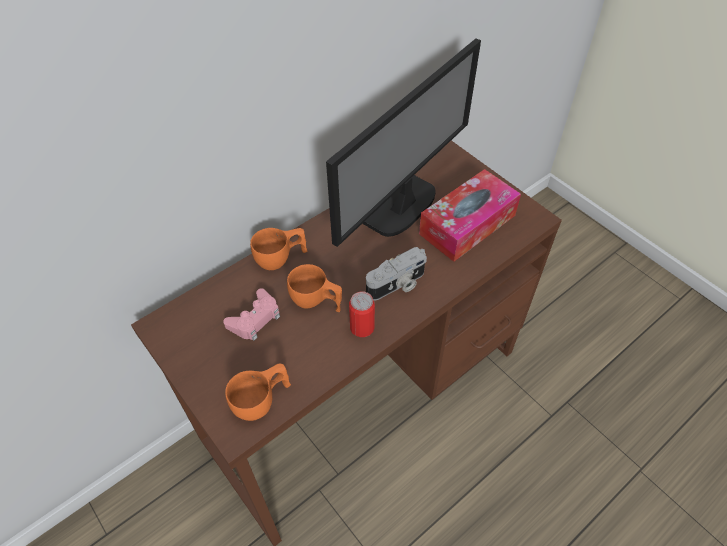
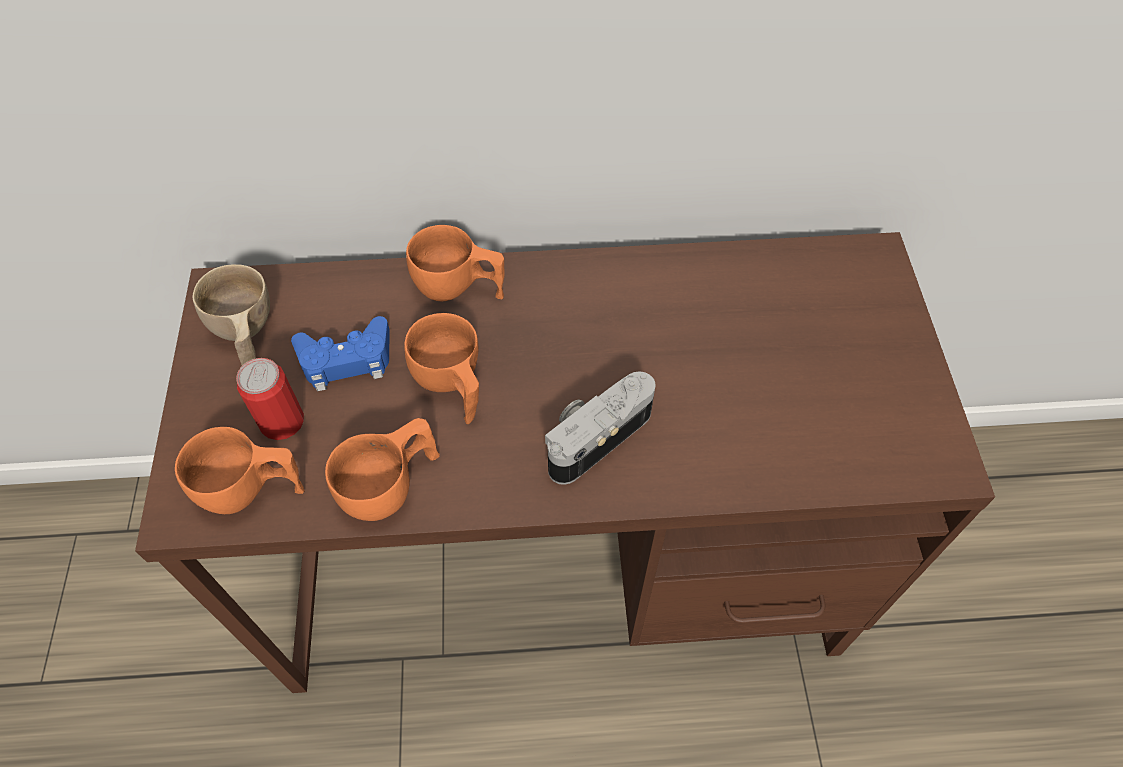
camera: 35 degrees right, 5 degrees up
pink game controller [223,288,280,341] -> blue game controller [291,316,390,391]
monitor [326,38,481,247] -> none
can [349,291,375,337] -> can moved to [236,358,304,440]
camera [366,247,427,301] -> camera turned 135 degrees clockwise [545,371,655,485]
tissue box [419,169,521,262] -> none
none -> beige cup [193,264,270,366]
none -> orange cup [325,418,440,521]

